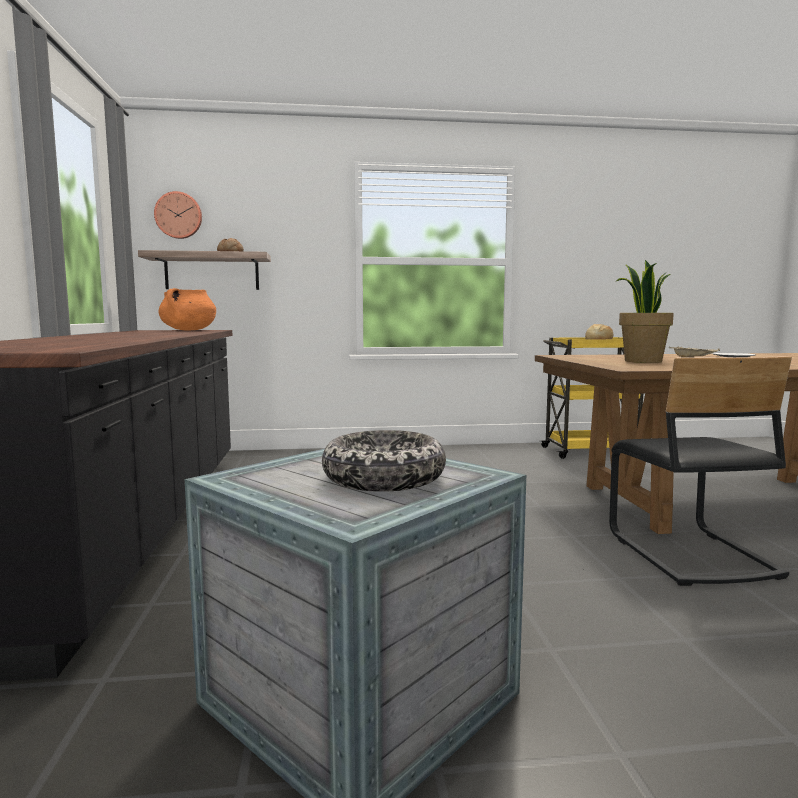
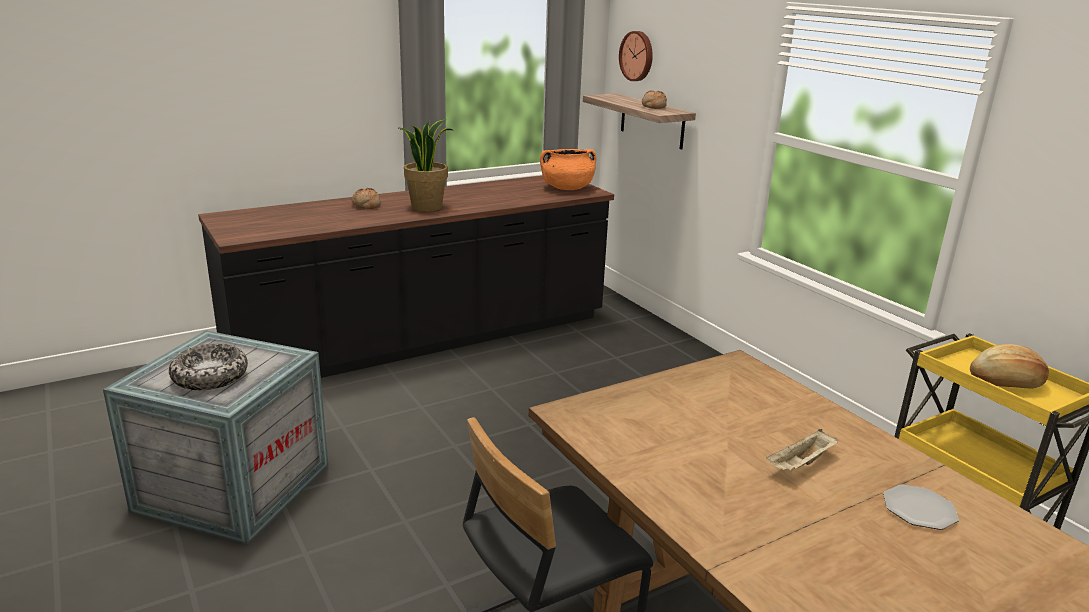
camera: 65 degrees right, 15 degrees up
potted plant [615,260,674,363] -> potted plant moved to [397,119,453,212]
none -> bread [352,188,381,209]

